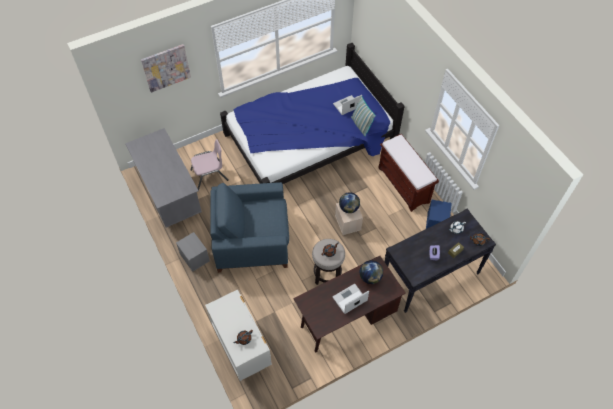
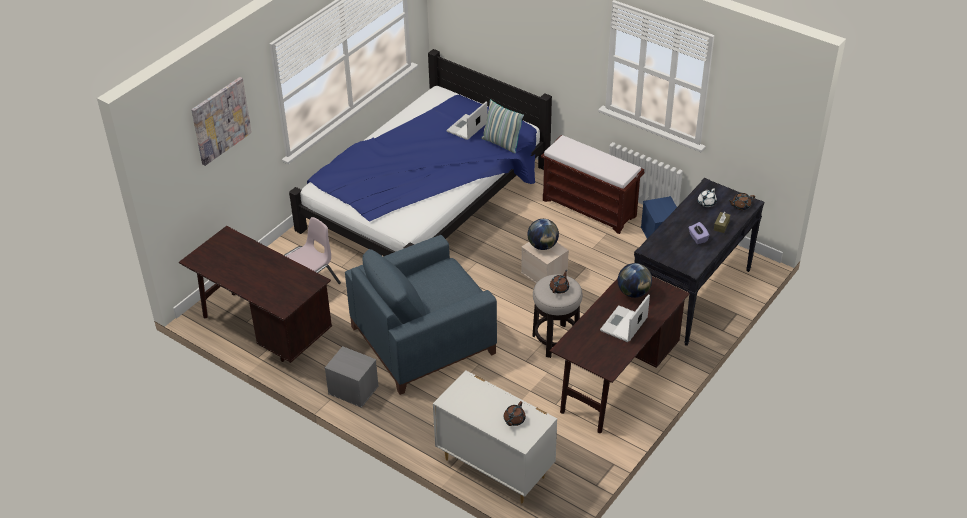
camera: 25 degrees left, 15 degrees down
grey desk [125,128,202,228] -> brown desk [179,226,332,363]

